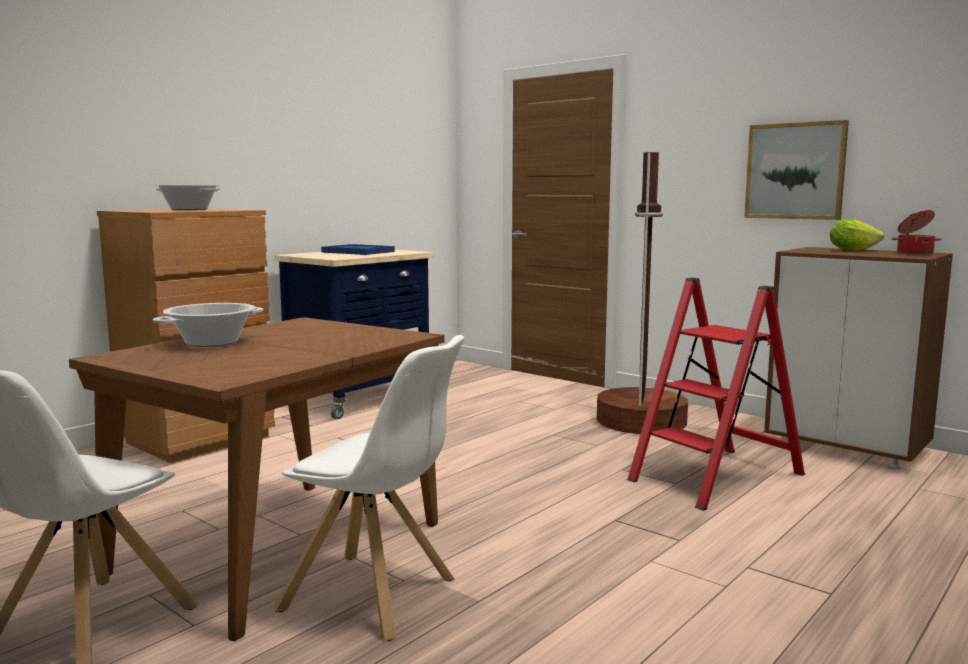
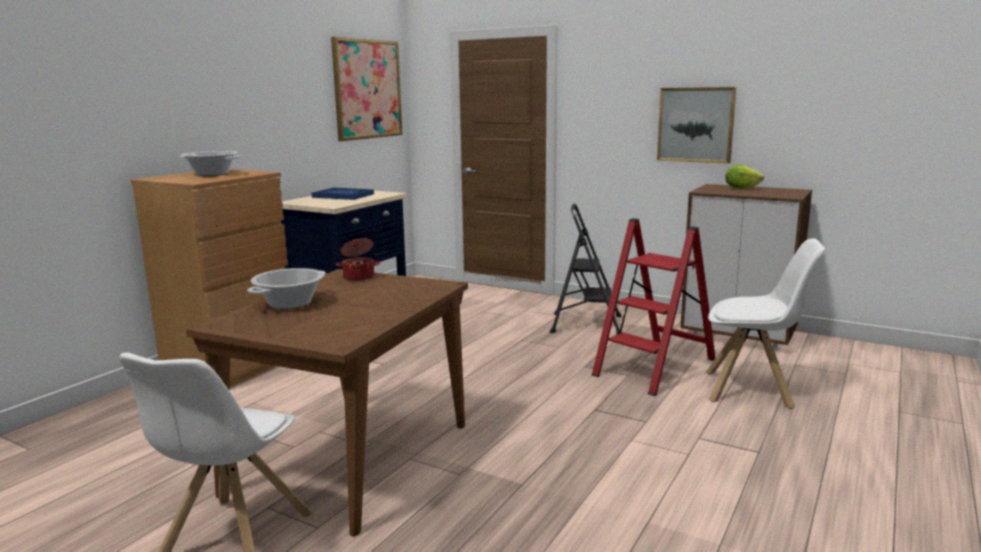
camera: 10 degrees left, 5 degrees up
white chair [274,335,464,641] -> white chair moved to [705,238,825,409]
brown floor lamp [597,152,688,434] -> black step ladder [549,203,622,335]
cooking pot [891,210,941,255] -> cooking pot moved to [336,238,380,281]
none -> picture [331,37,403,141]

